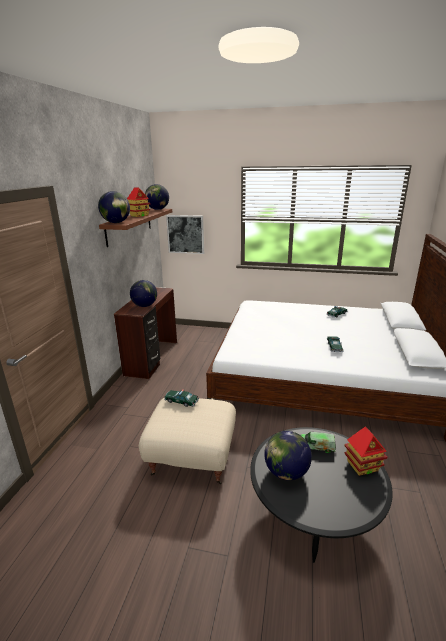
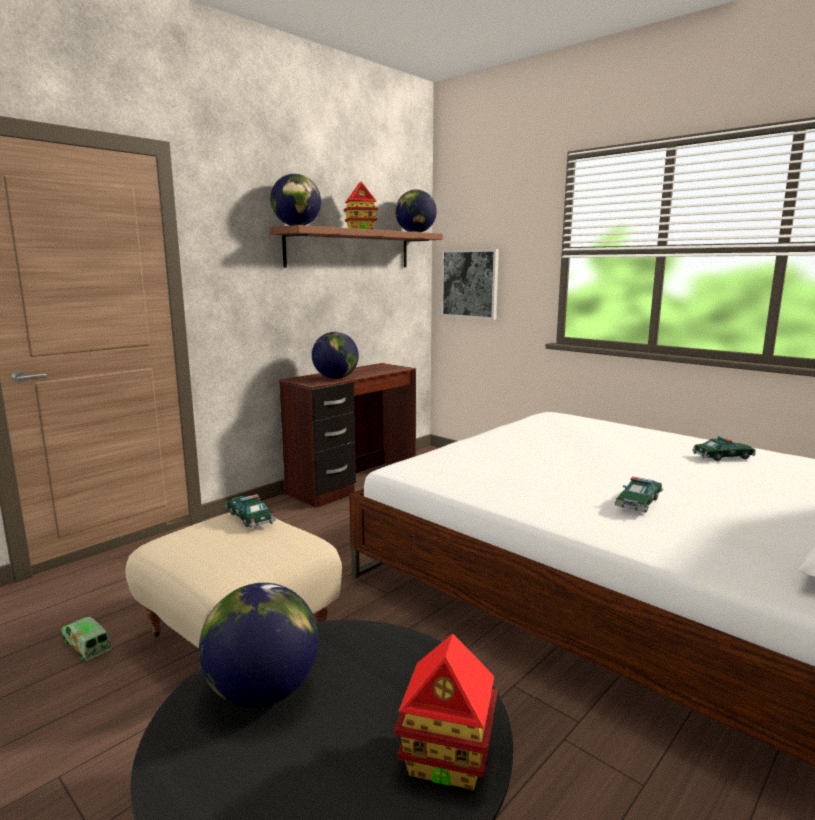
camera: 30 degrees right, 10 degrees down
toy truck [301,432,336,453] -> toy truck moved to [61,616,112,661]

